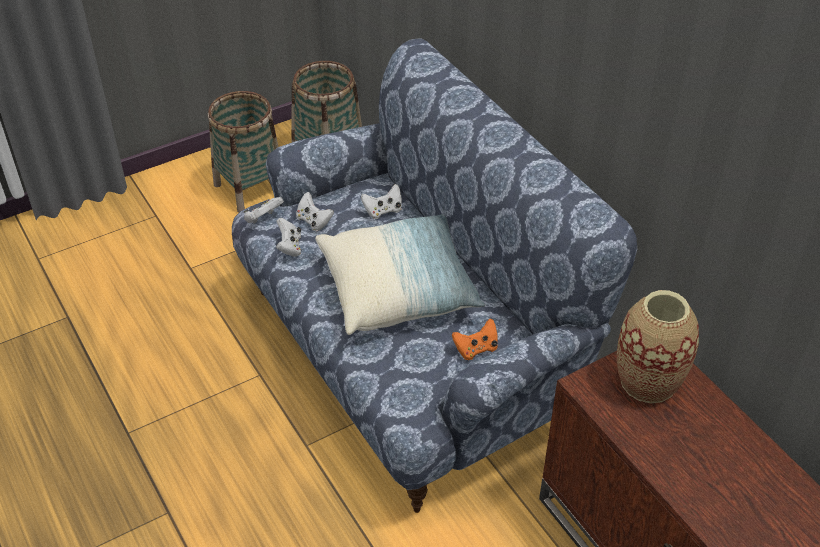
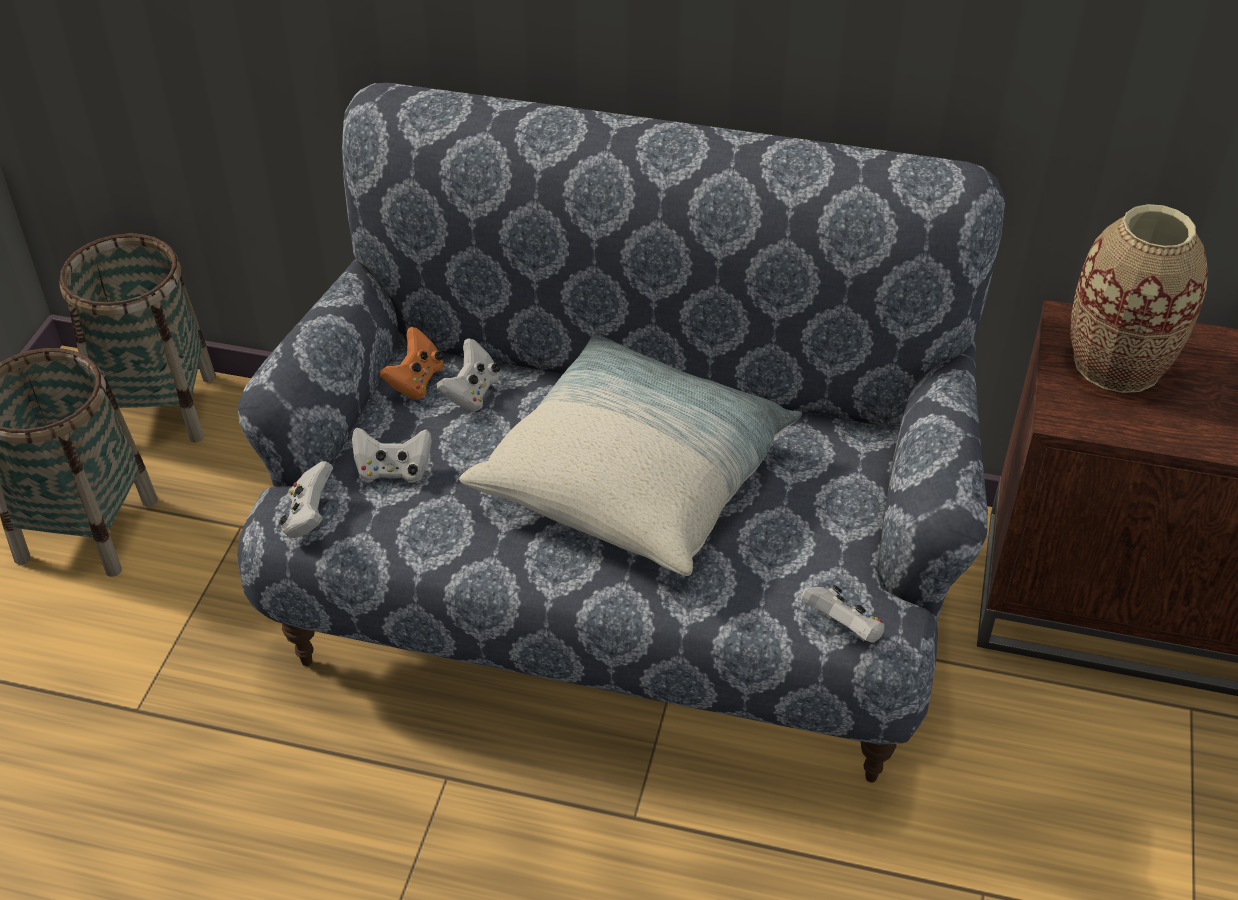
camera: 45 degrees left, 0 degrees up
white game controller [276,218,301,257] -> white game controller moved to [801,585,885,643]
orange game controller [452,319,498,360] -> orange game controller moved to [379,327,444,399]

